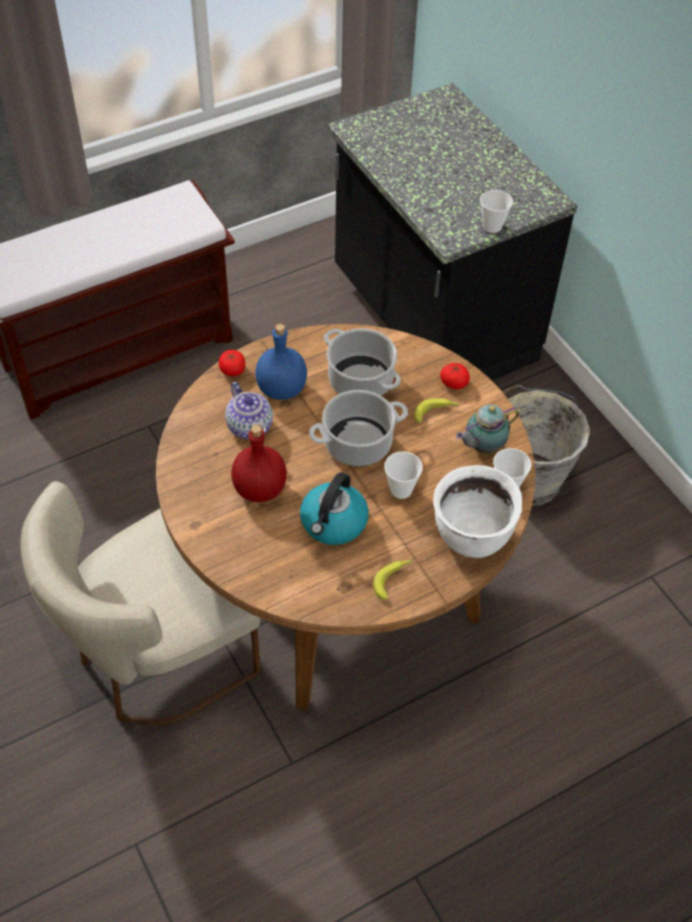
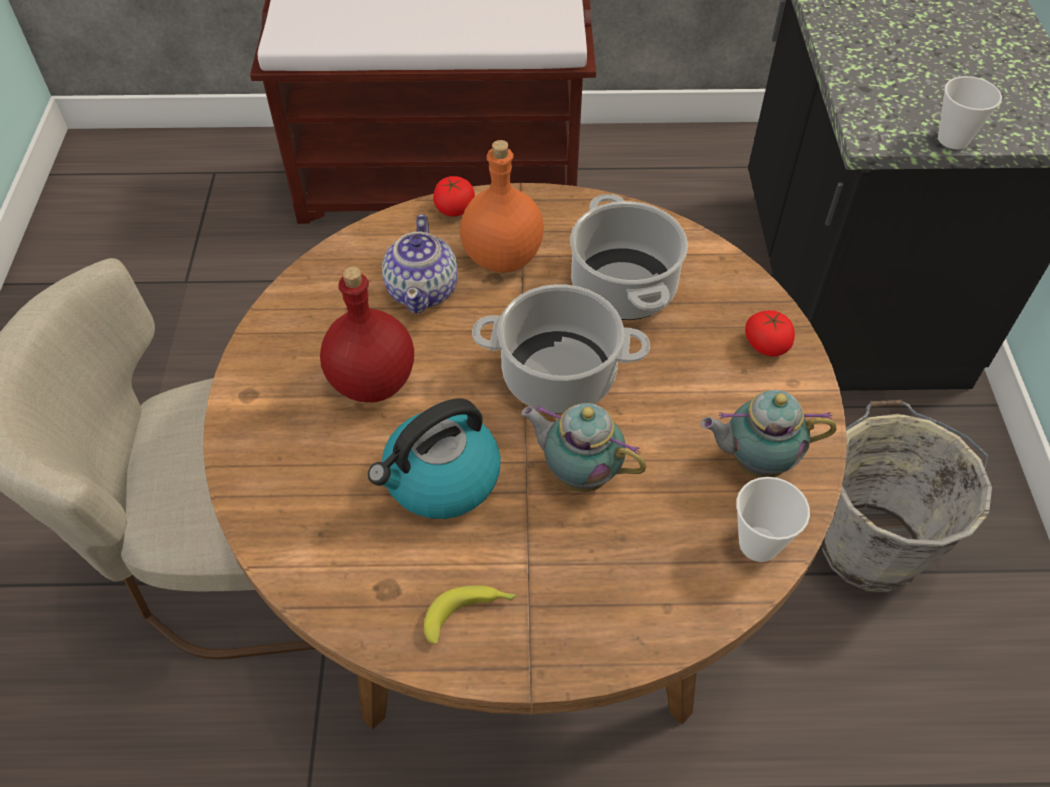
camera: 30 degrees right, 0 degrees up
blue bottle [255,324,307,400] -> orange bottle [460,140,544,273]
cup [384,451,423,499] -> teapot [521,403,646,492]
banana [414,398,459,423] -> none
white cooking pot [433,465,522,558] -> none

